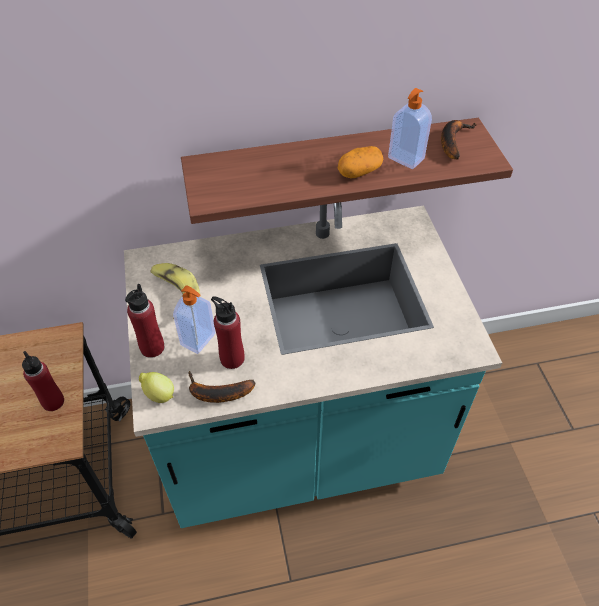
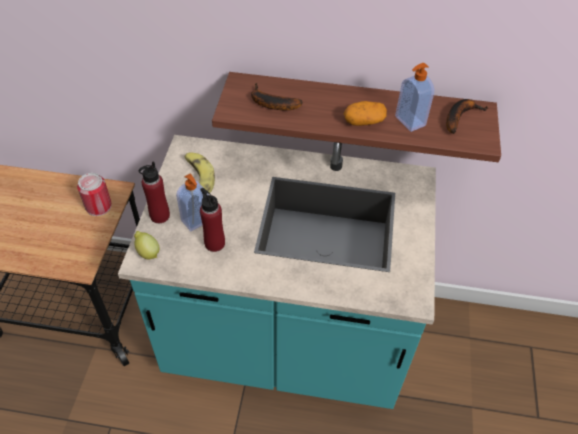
camera: 20 degrees right, 0 degrees up
red bottle [22,351,64,411] -> none
banana [188,371,256,403] -> banana moved to [251,83,303,111]
none -> can [77,173,111,216]

